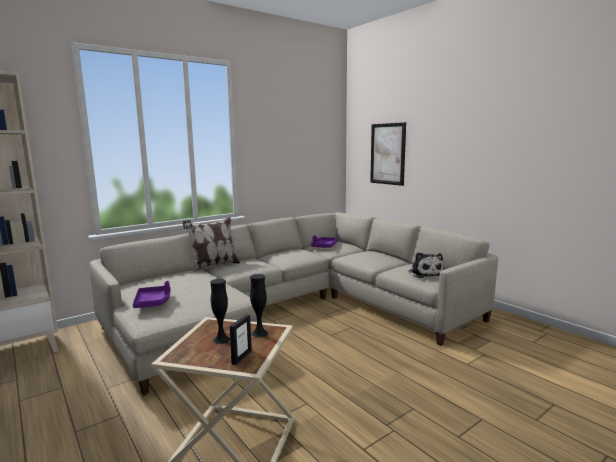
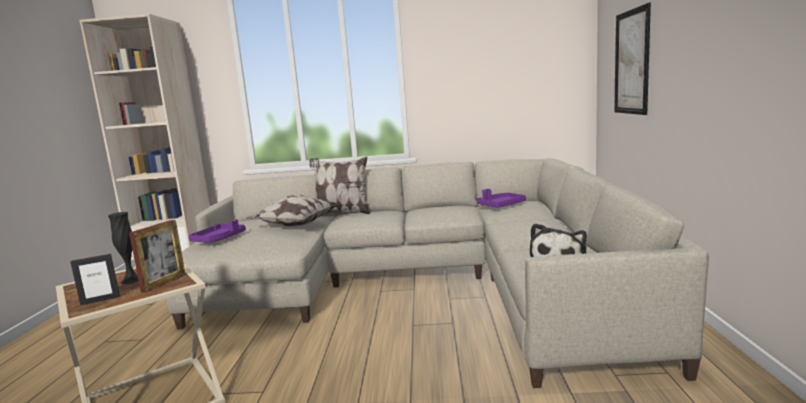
camera: 40 degrees right, 0 degrees up
black vase [250,274,268,338] -> picture frame [129,220,186,293]
none -> pillow [246,194,338,227]

